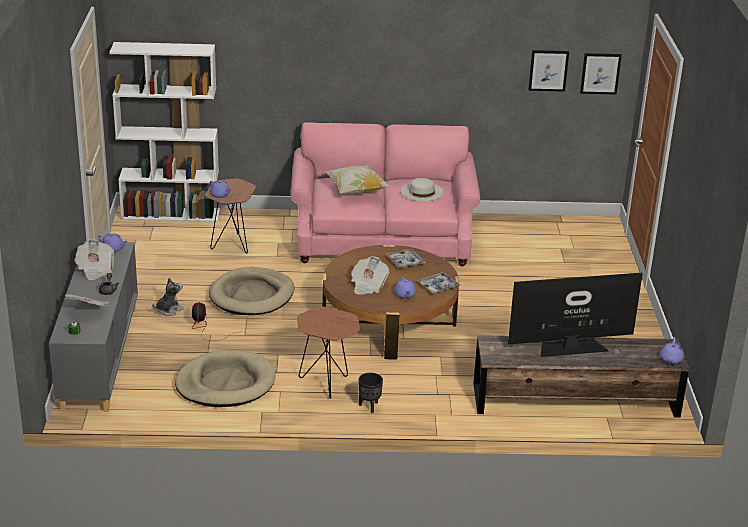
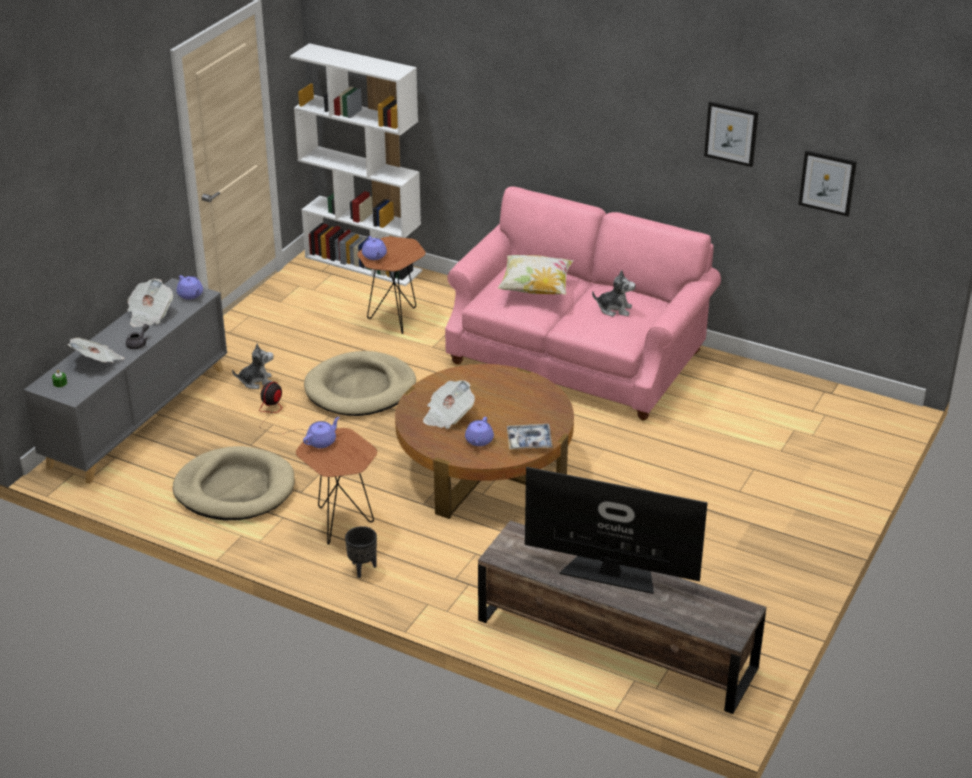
camera: 30 degrees right, 5 degrees up
tray [386,249,426,269] -> none
white hat [401,178,443,201] -> plush toy [592,270,636,317]
picture [580,53,622,95] -> picture moved to [704,102,759,167]
purple teapot [660,337,684,364] -> purple teapot moved to [303,417,340,448]

